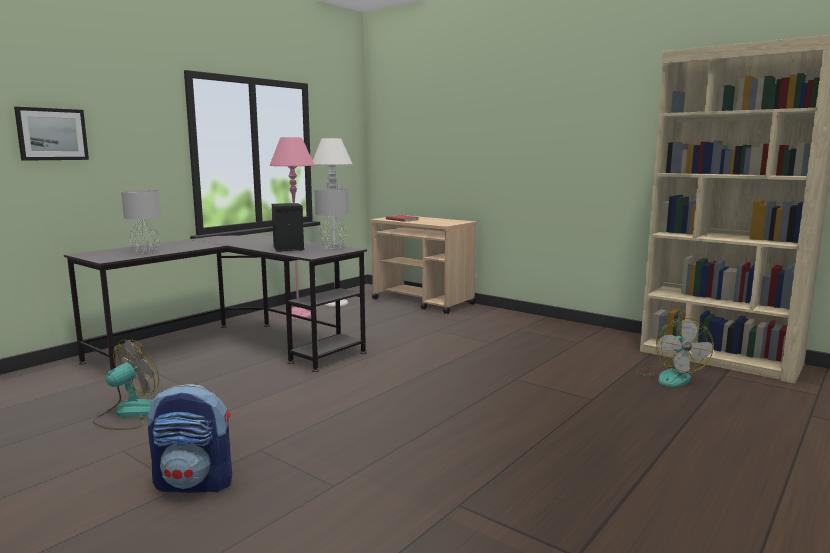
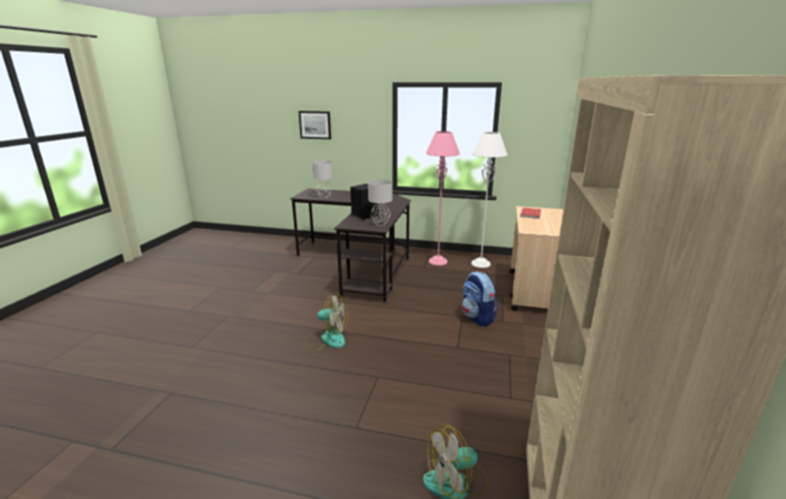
camera: 65 degrees right, 10 degrees up
fan [93,339,159,430] -> fan moved to [305,293,348,352]
backpack [148,384,232,493] -> backpack moved to [462,272,498,327]

